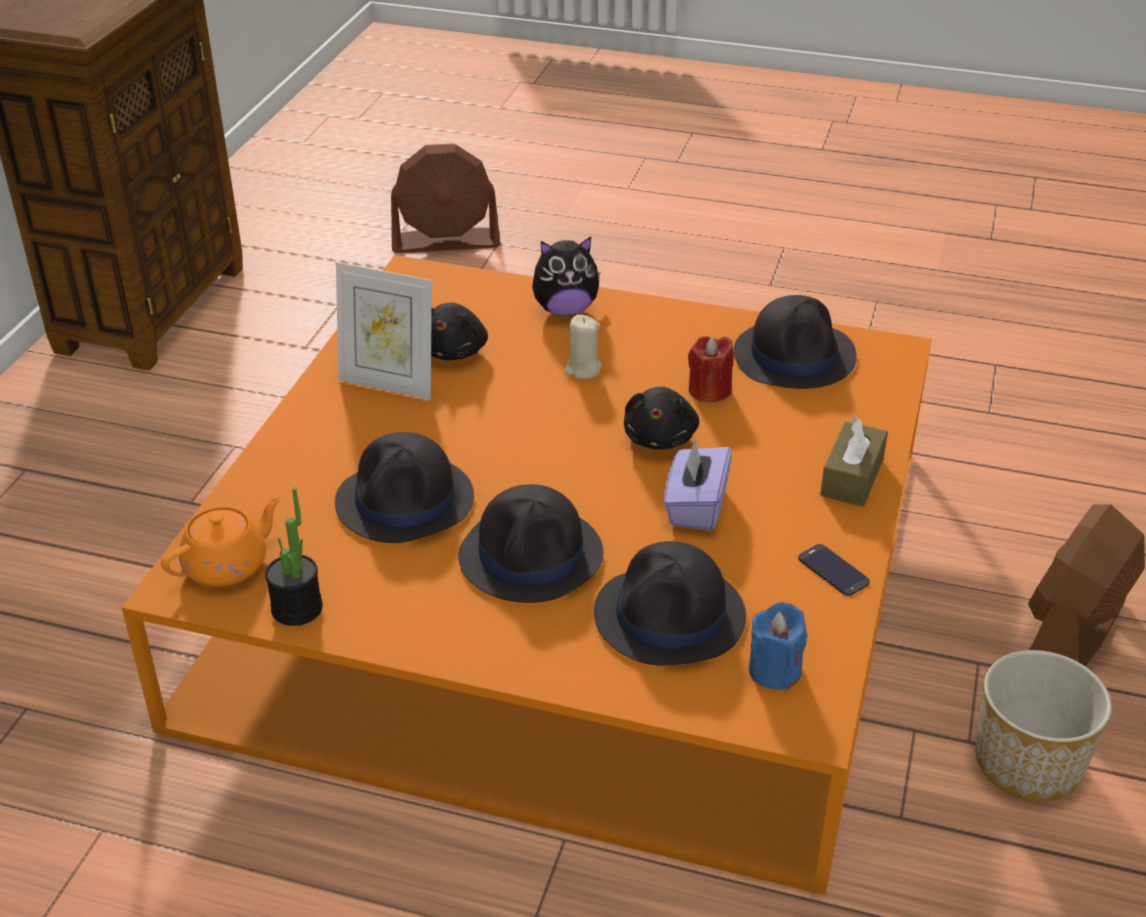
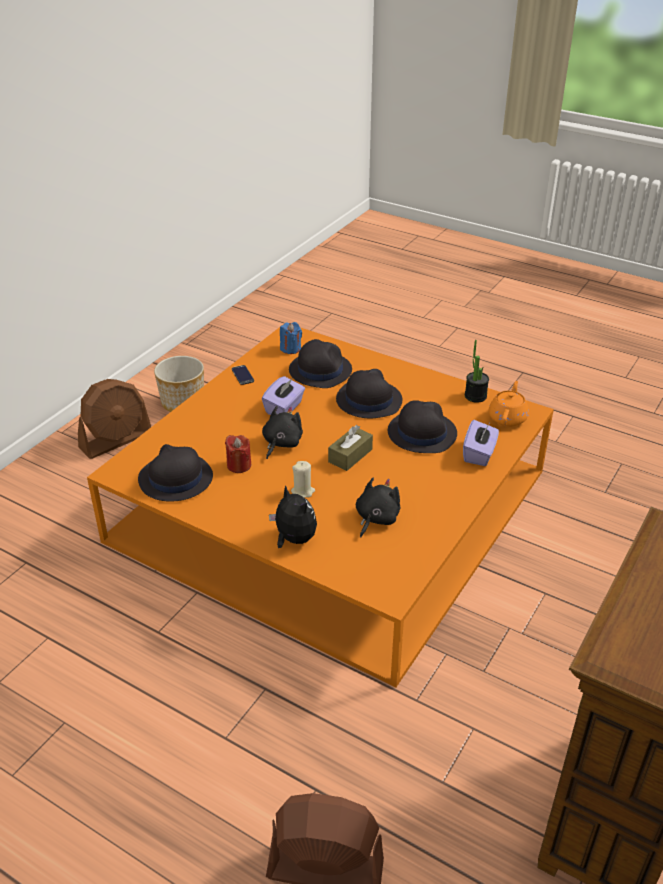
camera: 165 degrees left, 0 degrees up
orange teapot [161,496,282,586] -> orange teapot turned 135 degrees clockwise [489,381,529,427]
picture frame [336,262,432,400] -> none
plush toy [532,237,600,316] -> plush toy turned 45 degrees clockwise [269,485,317,548]
brown tissue box [820,417,888,506] -> brown tissue box moved to [328,425,373,471]
none -> purple tissue box [463,420,499,466]

